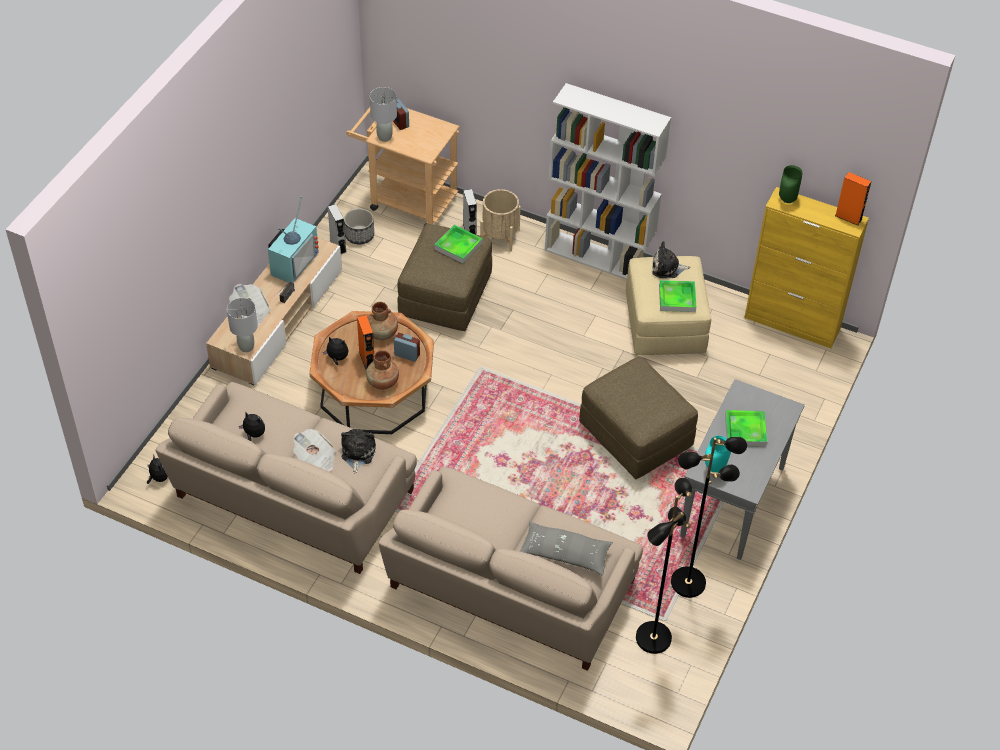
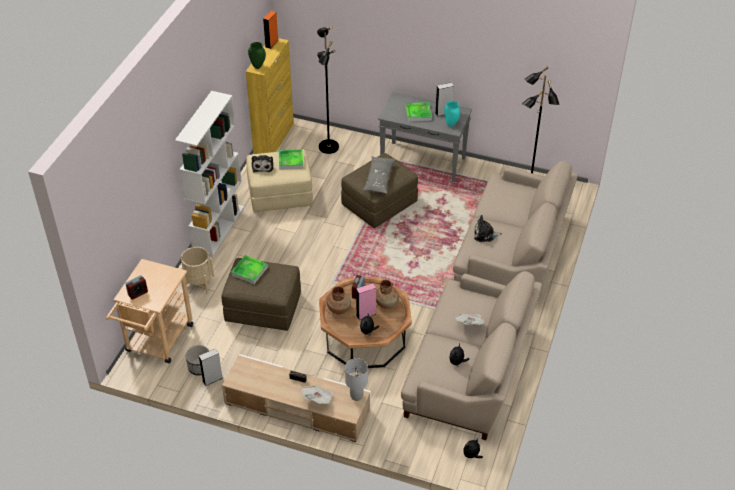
camera: 95 degrees left, 5 degrees down
television [268,196,319,283] -> none
plush toy [341,429,376,474] -> plush toy moved to [474,215,502,242]
orange speaker [357,315,374,370] -> pink speaker [356,283,376,320]
grey table lamp [370,87,397,142] -> none
grey speaker [463,189,477,234] -> grey speaker moved to [435,82,454,117]
grey pillow [520,521,613,576] -> grey pillow moved to [363,156,396,194]
black floor lamp [671,437,747,598] -> black floor lamp moved to [317,26,339,154]

